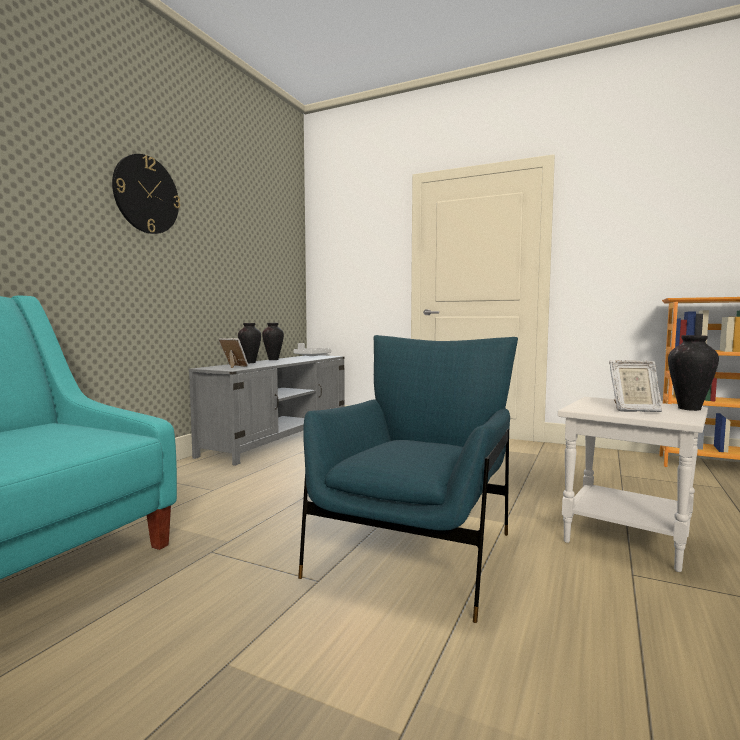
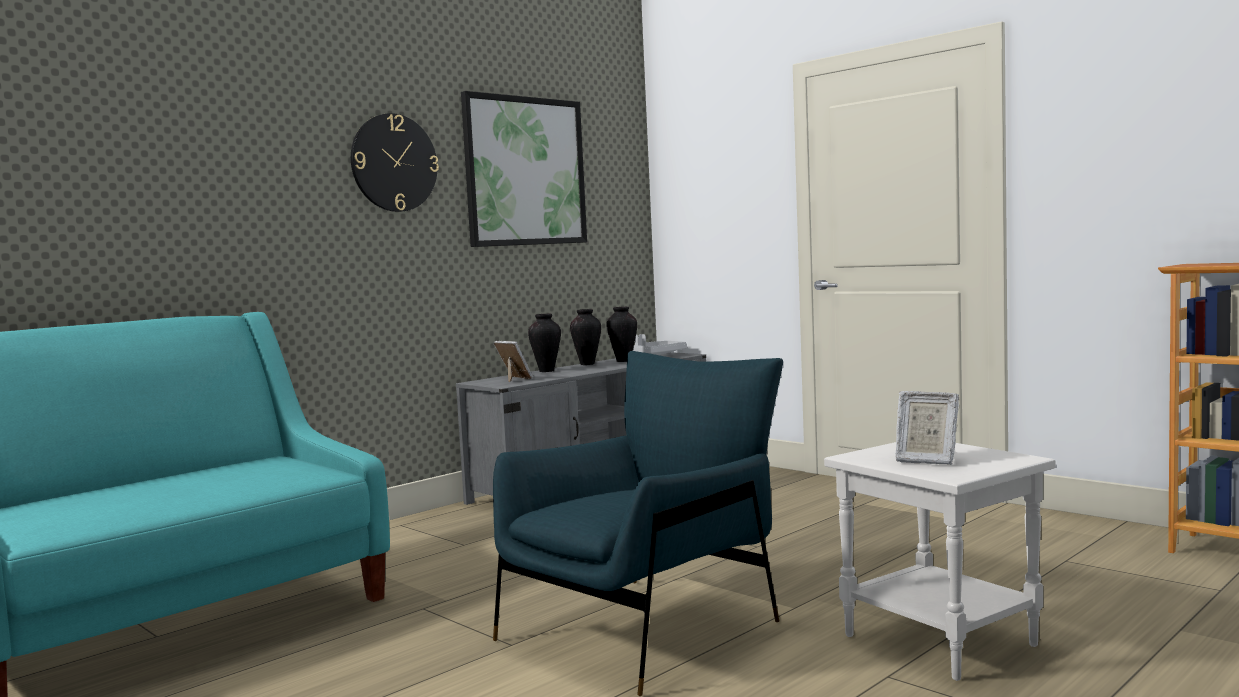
camera: 20 degrees right, 0 degrees up
vase [668,335,719,411] -> vase moved to [606,307,637,362]
none -> picture [461,91,587,247]

